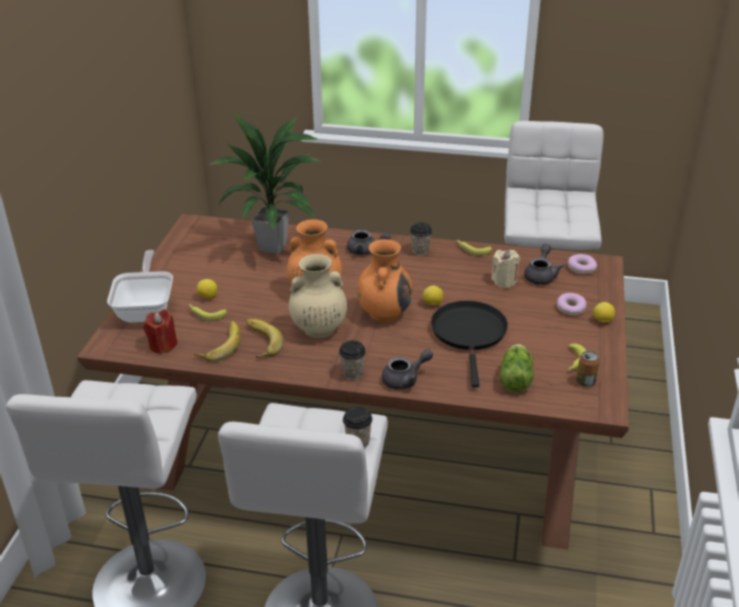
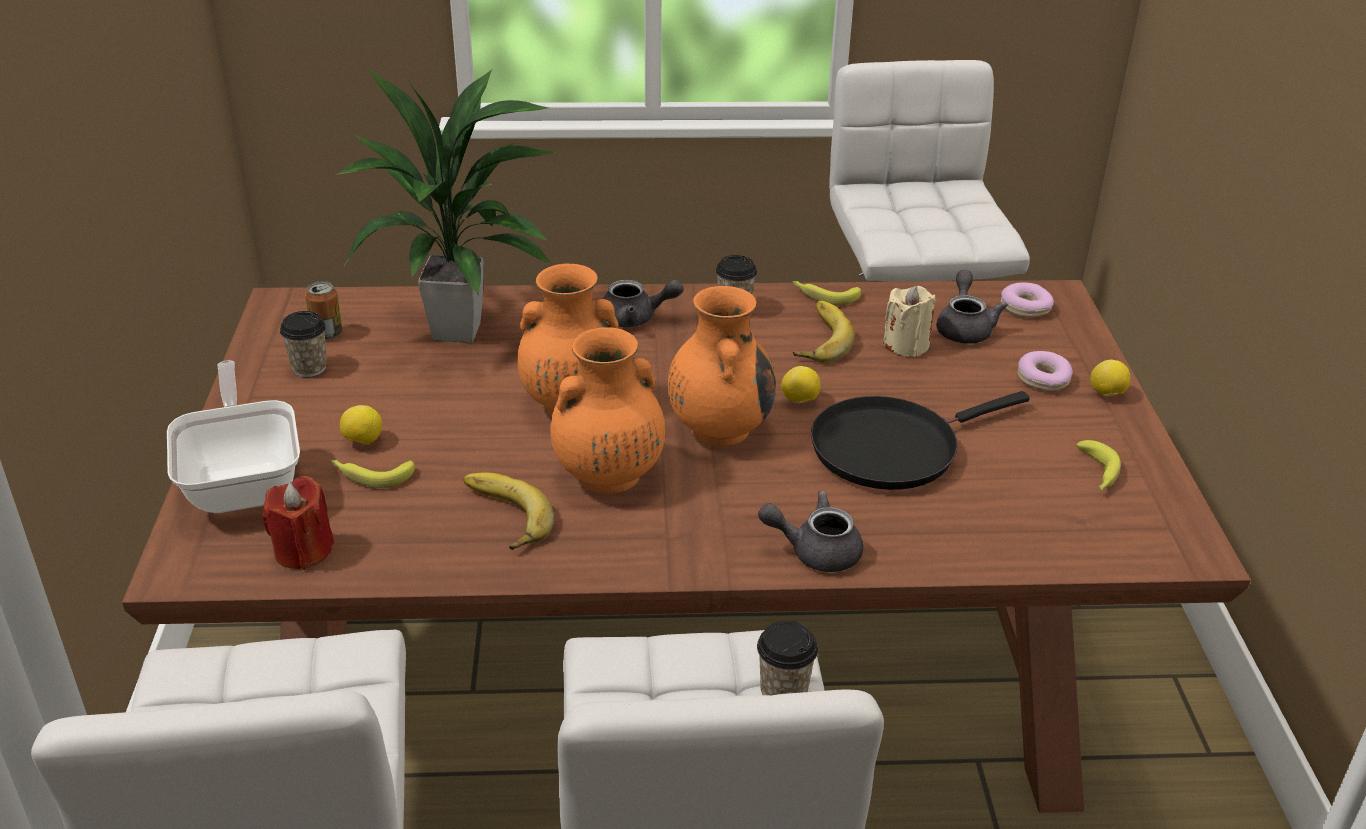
camera: 15 degrees left, 0 degrees up
banana [194,321,241,362] -> banana moved to [793,301,855,363]
beige vase [289,254,347,338] -> orange vase [550,327,666,494]
cup [339,340,366,380] -> cup moved to [280,311,327,377]
grey teapot [382,349,433,390] -> grey teapot turned 135 degrees counterclockwise [758,491,863,572]
black frying pan [431,301,508,387] -> black frying pan turned 105 degrees counterclockwise [811,391,1030,490]
lettuce [500,344,534,393] -> none
can [576,351,600,387] -> can moved to [305,281,342,340]

